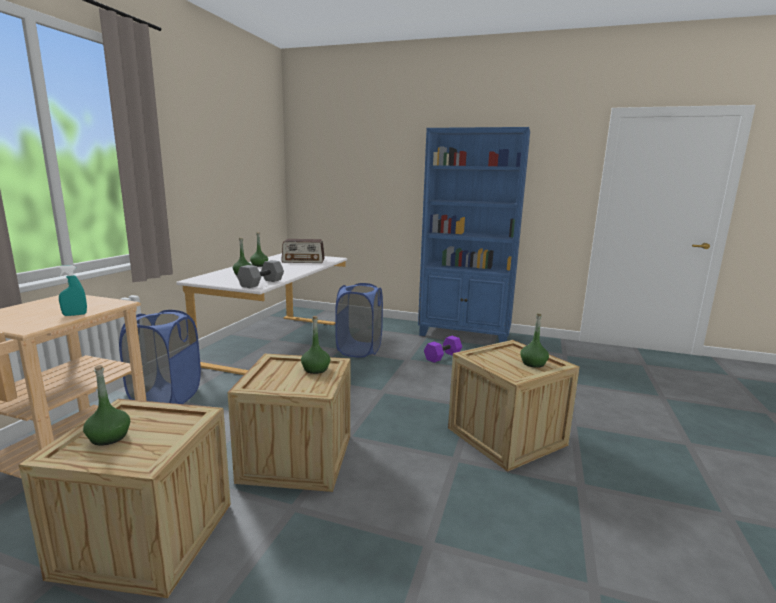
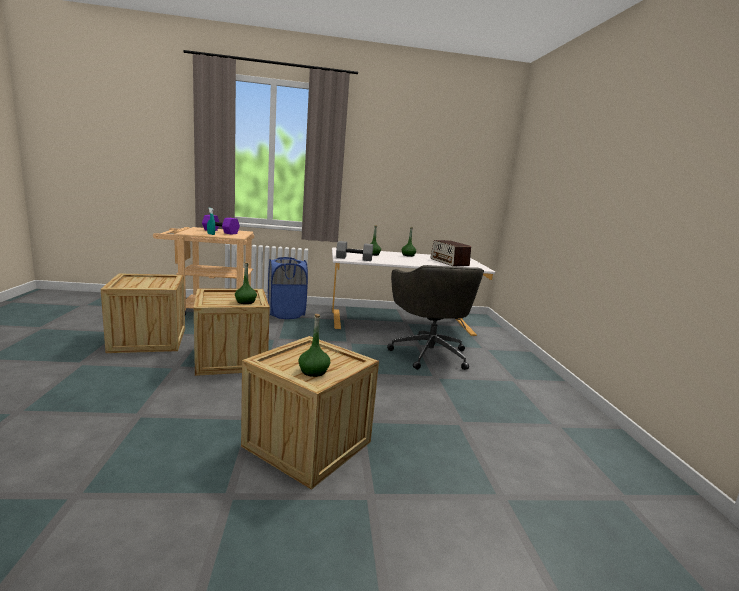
camera: 65 degrees right, 0 degrees up
green bottle [83,365,130,446] -> none
blue laundry basket [335,283,383,358] -> grey office chair [387,265,484,370]
blue bookcase [418,127,530,343] -> none
purple dumbbell [424,336,462,363] -> purple dumbbell moved to [202,215,240,235]

